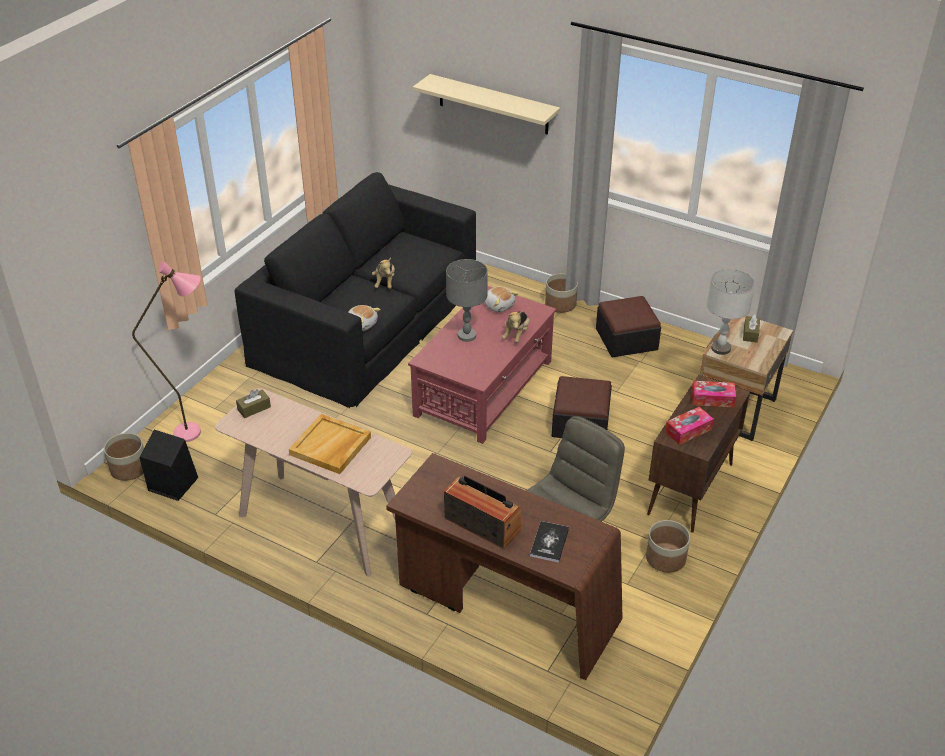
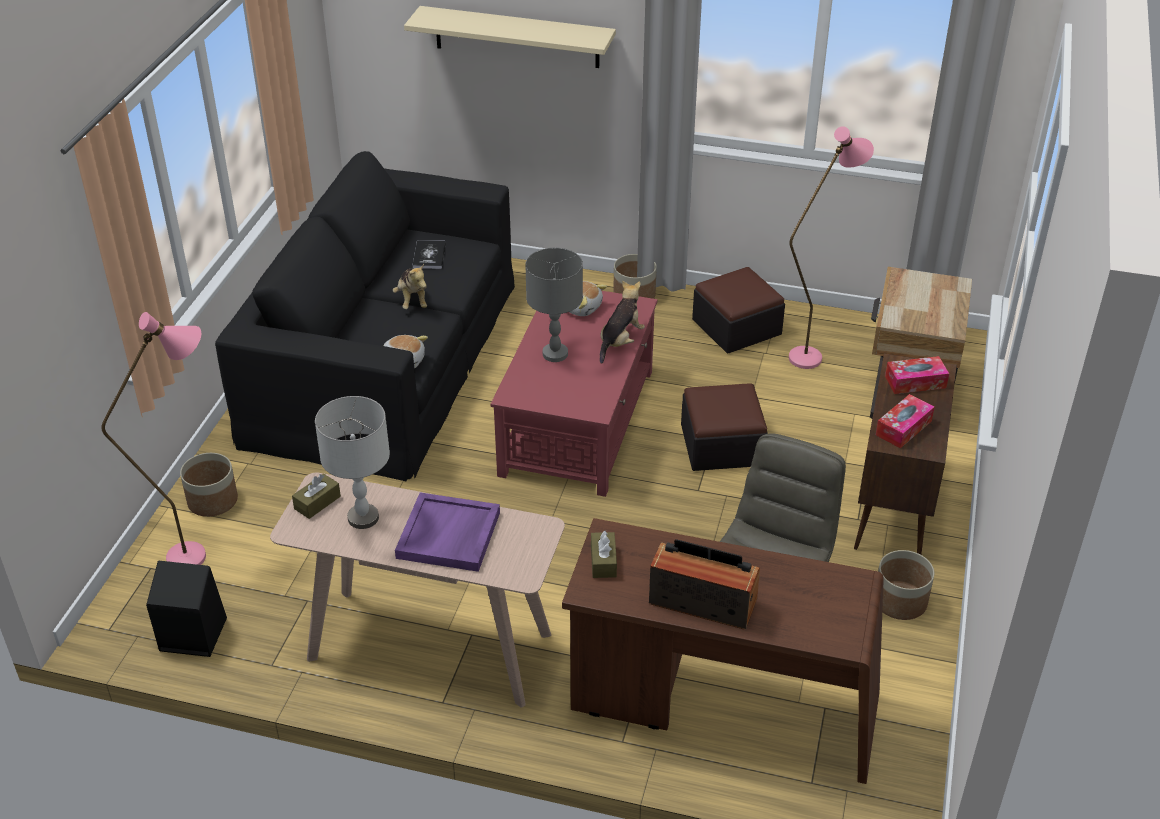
camera: 15 degrees left, 0 degrees up
planter [104,433,144,481] -> planter moved to [180,453,238,517]
beige tray [289,414,371,474] -> purple tray [395,493,500,572]
plush toy [502,311,530,343] -> plush toy turned 150 degrees counterclockwise [600,281,645,364]
book [530,521,569,563] -> book moved to [412,240,446,269]
grey table lamp [707,269,755,355] -> grey table lamp moved to [315,396,390,529]
brown tissue box [743,314,760,343] -> brown tissue box moved to [591,531,617,578]
none -> pink floor lamp [789,126,874,369]

